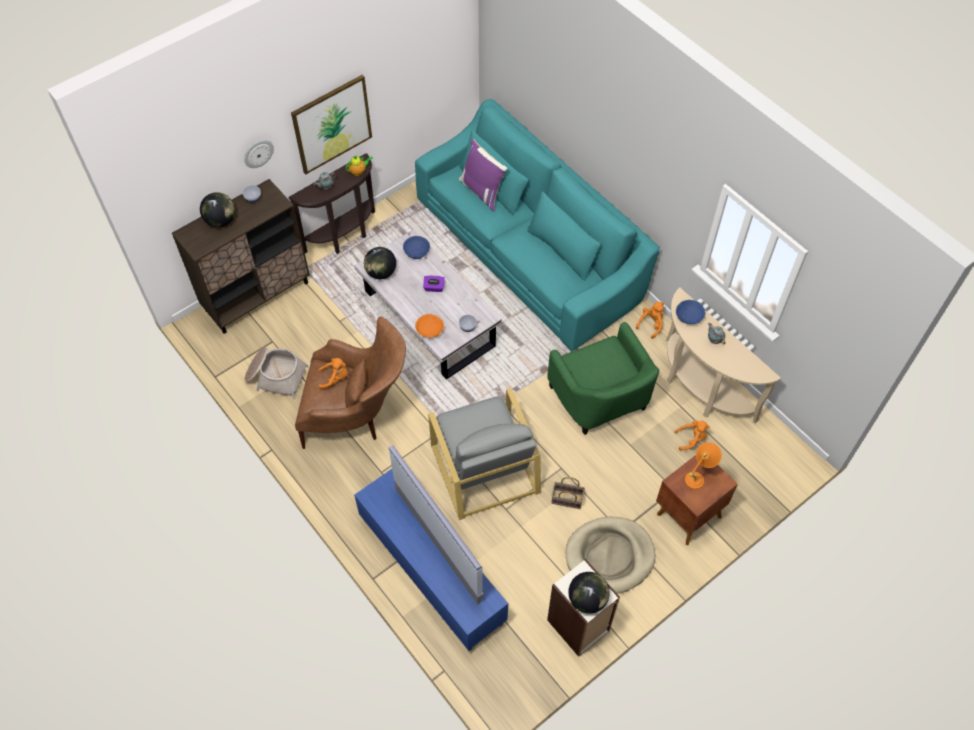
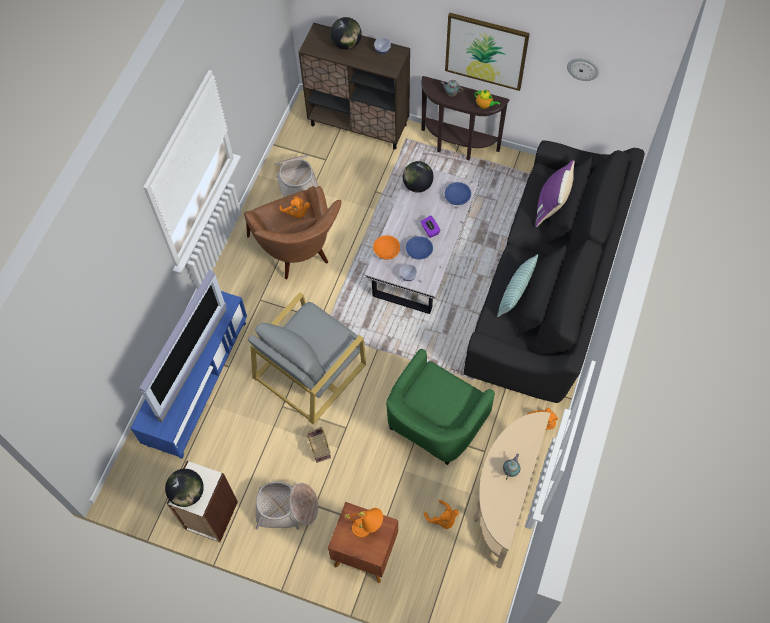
camera: 60 degrees right, 5 degrees up
wall clock [244,140,274,168] -> wall clock moved to [567,58,599,81]
turquoise sofa [415,99,659,351] -> black sofa [464,140,645,403]
beige dog bed [566,517,655,594] -> basket [256,481,318,530]
blue bowl [676,300,705,324] -> blue bowl moved to [406,236,433,259]
none -> pillow [497,254,538,317]

